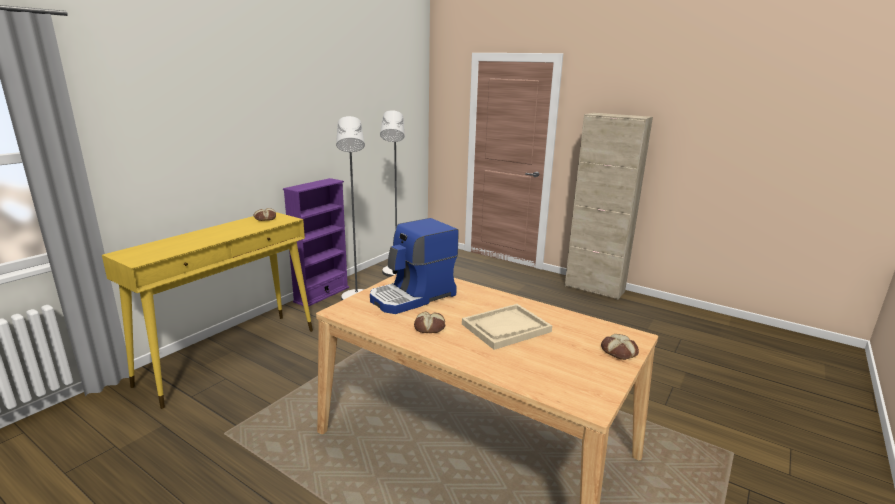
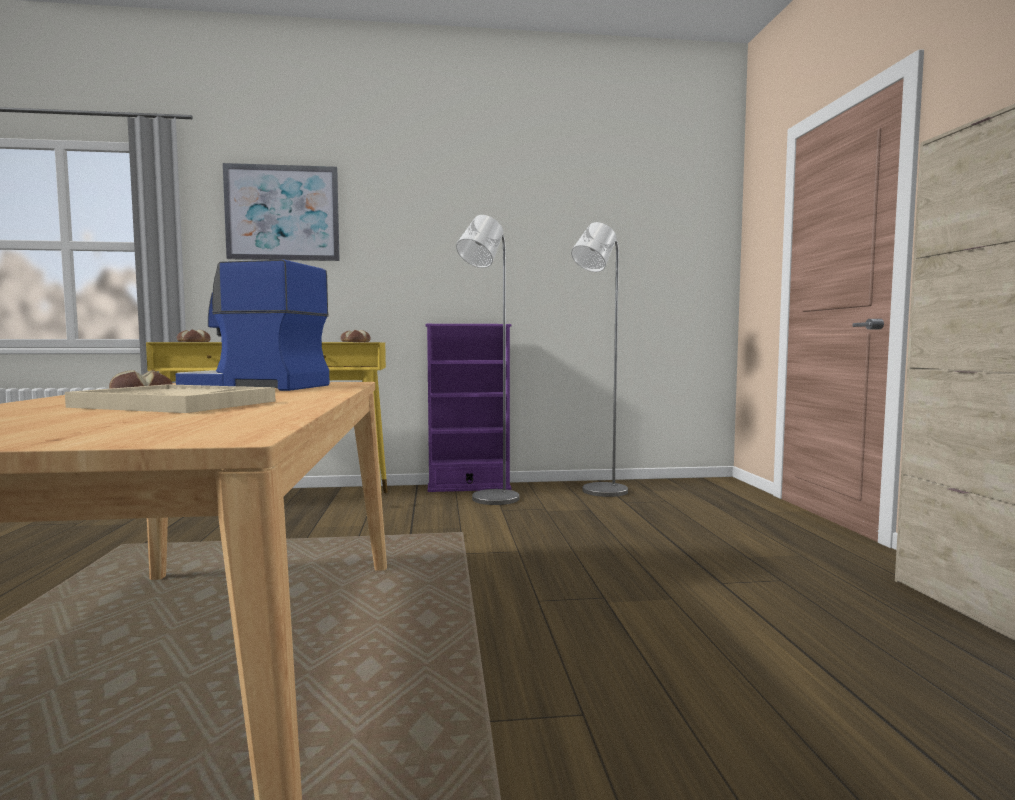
camera: 50 degrees right, 15 degrees down
bread [601,334,639,360] -> bread moved to [177,329,211,342]
none -> picture [223,163,340,261]

